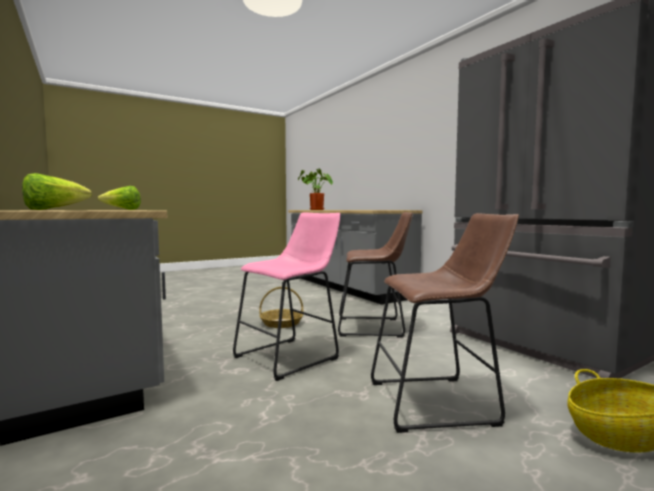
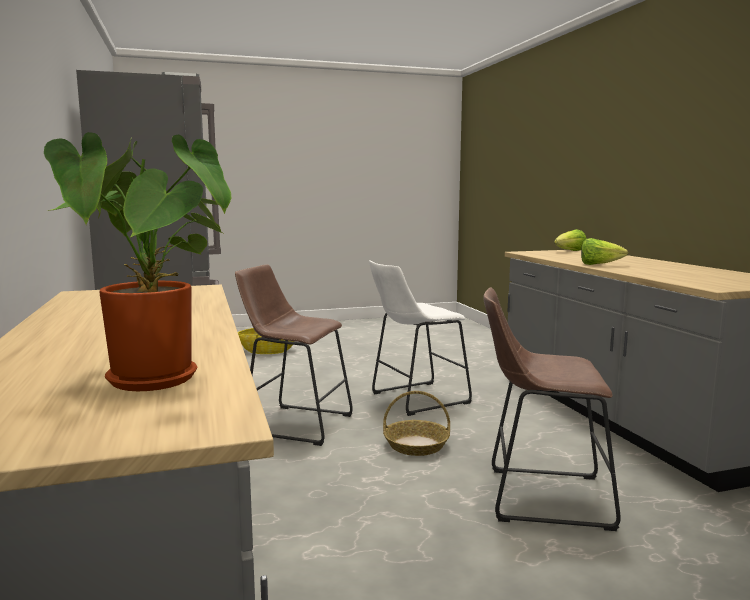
camera: 165 degrees left, 5 degrees up
pink stool [233,212,340,381] -> white stool [369,260,472,416]
brown stool [371,213,519,433] -> brown stool moved to [483,287,621,531]

